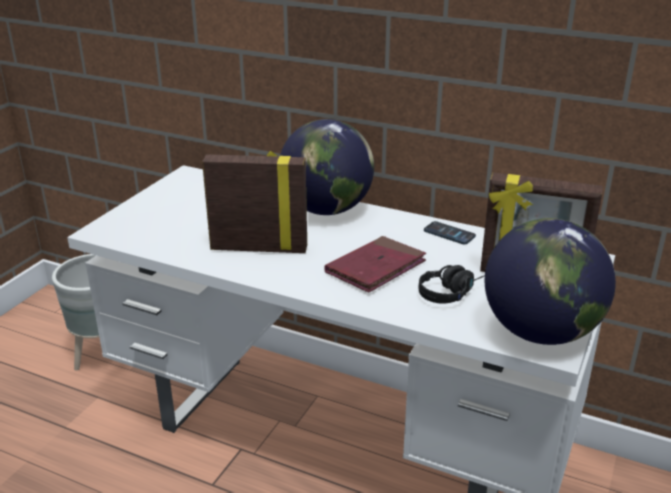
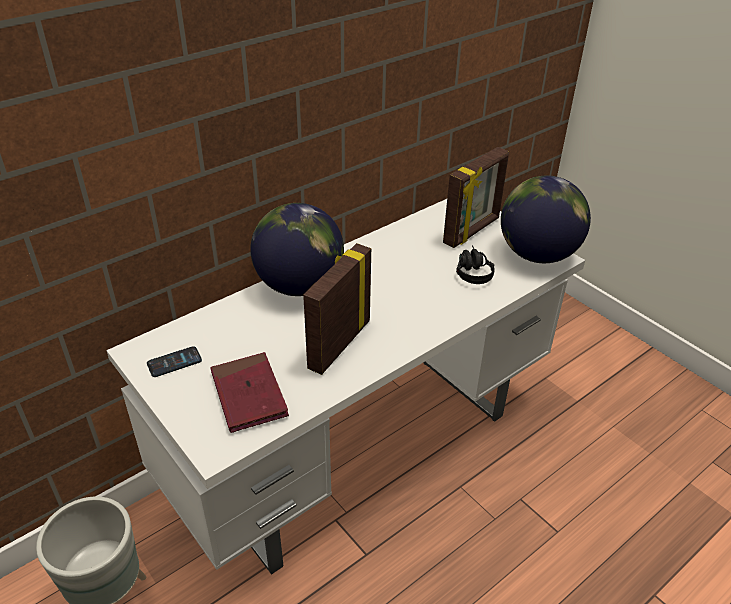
camera: 65 degrees left, 10 degrees up
red book [325,236,426,293] -> red book moved to [210,352,289,433]
phone [424,221,476,244] -> phone moved to [147,346,202,377]

